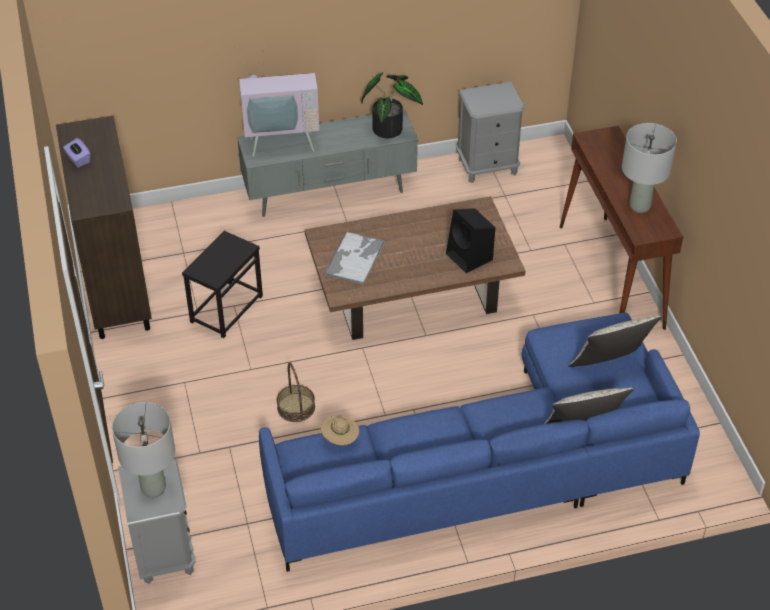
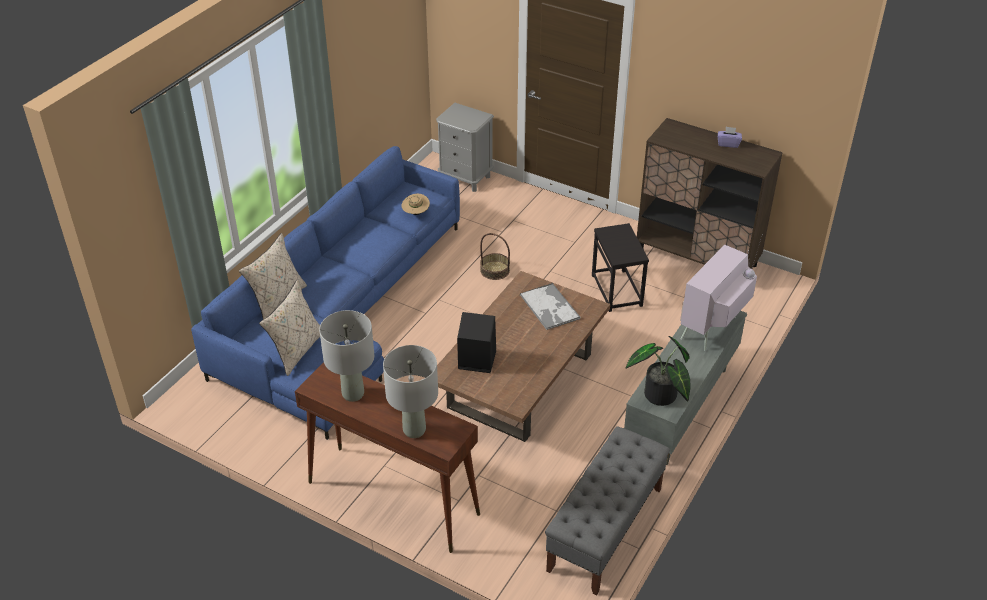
camera: 135 degrees right, 5 degrees down
grey table lamp [112,402,175,498] -> grey table lamp moved to [383,345,438,438]
grey nightstand [456,82,525,183] -> grey bench [545,426,670,595]

